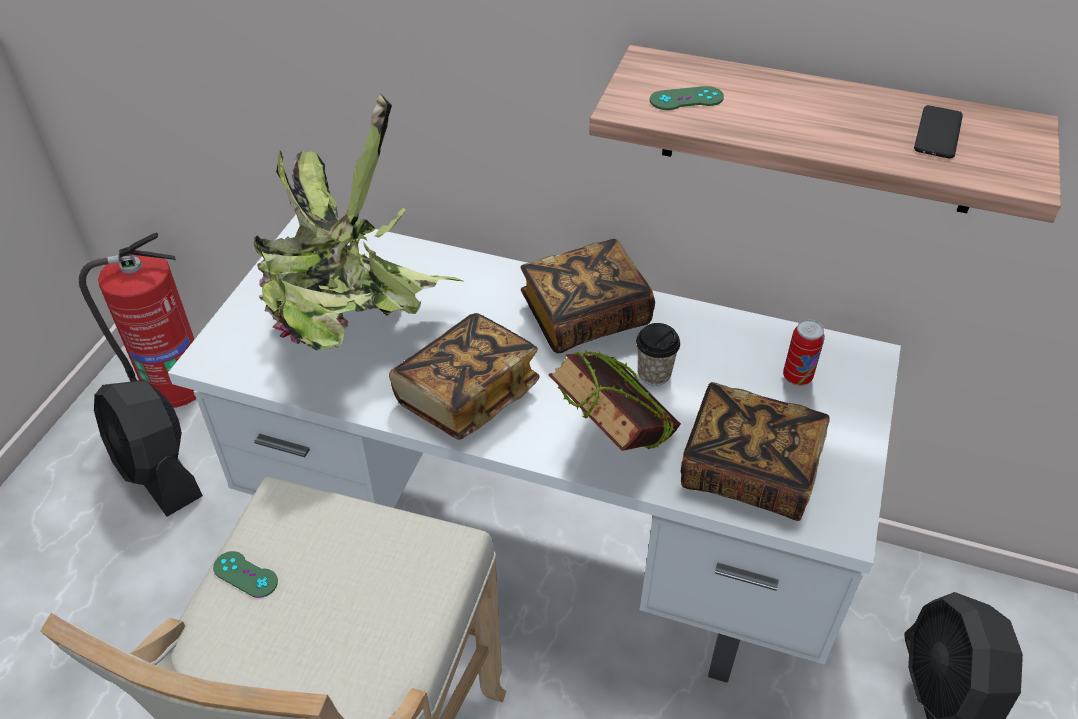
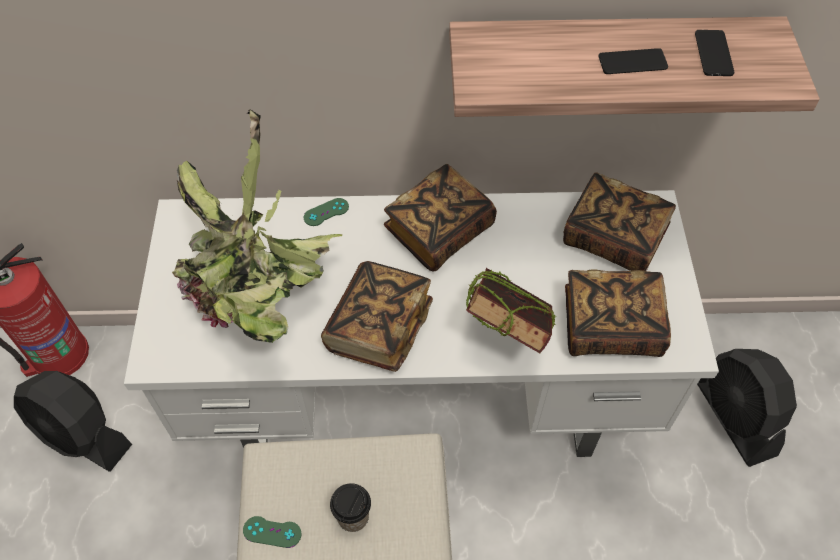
camera: 20 degrees left, 10 degrees up
cup [636,323,680,386] -> cup moved to [330,483,371,532]
green game controller [650,86,724,110] -> green game controller moved to [304,198,349,226]
can [783,320,825,386] -> book [563,172,676,271]
none -> phone [599,48,668,74]

